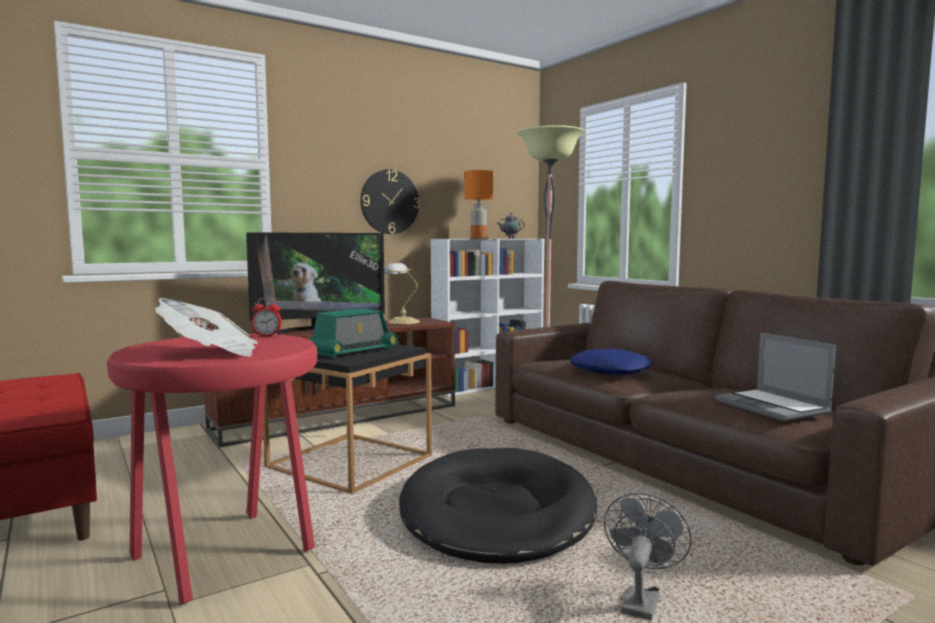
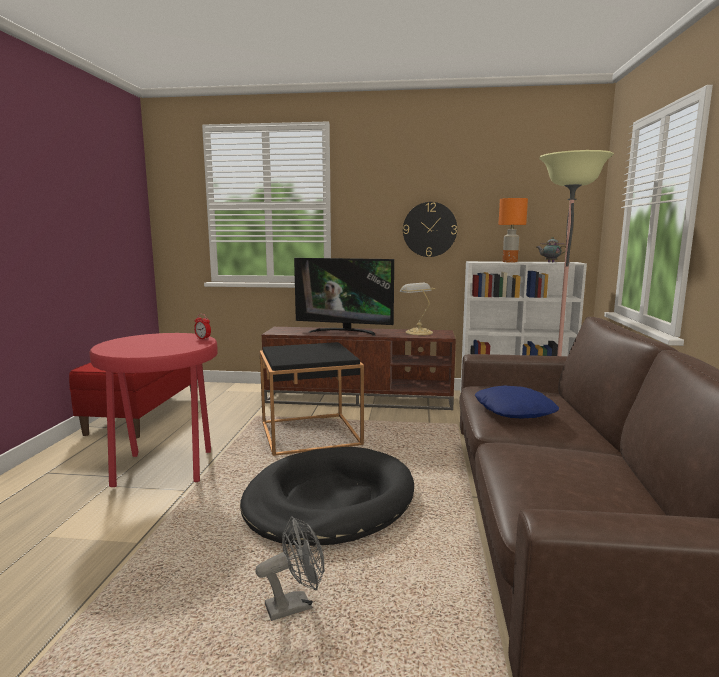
camera: 40 degrees right, 5 degrees up
newspaper [155,298,258,357] -> none
radio [309,308,398,358] -> none
laptop [715,333,836,421] -> none

